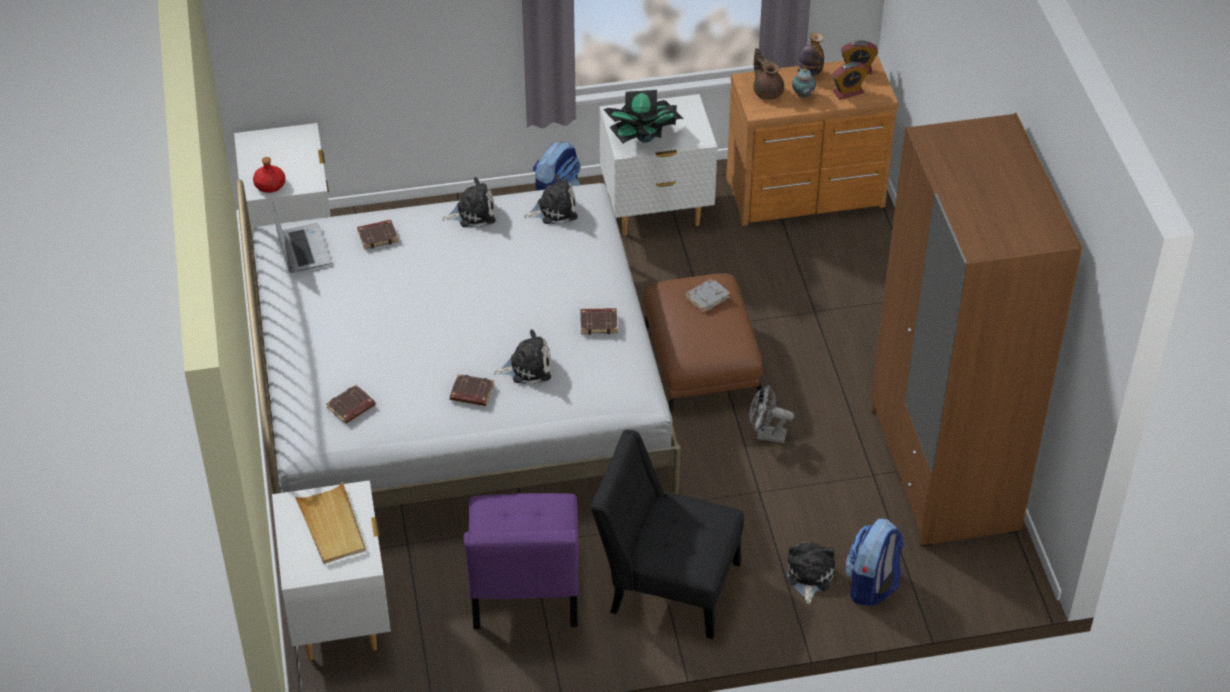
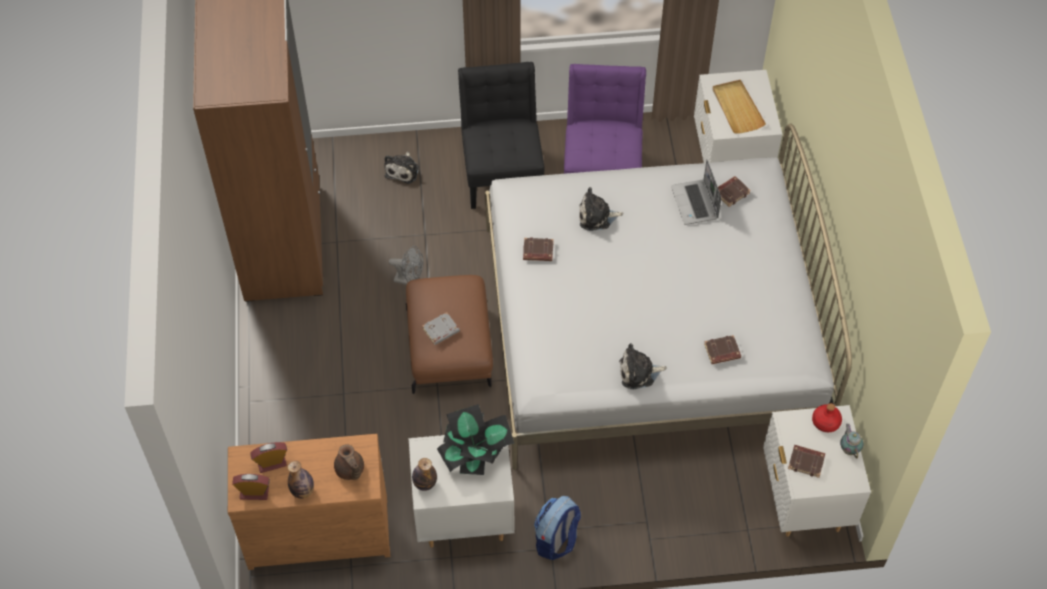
camera: 175 degrees left, 10 degrees up
laptop [273,203,332,273] -> laptop moved to [671,160,722,225]
brown book [450,374,494,406] -> brown book moved to [788,445,825,478]
plush toy [524,174,578,224] -> none
black chair [591,429,744,639] -> black chair turned 120 degrees counterclockwise [458,62,544,209]
teapot [792,66,816,98] -> teapot moved to [840,424,863,458]
backpack [845,519,904,606] -> none
none -> bottle [412,458,437,491]

